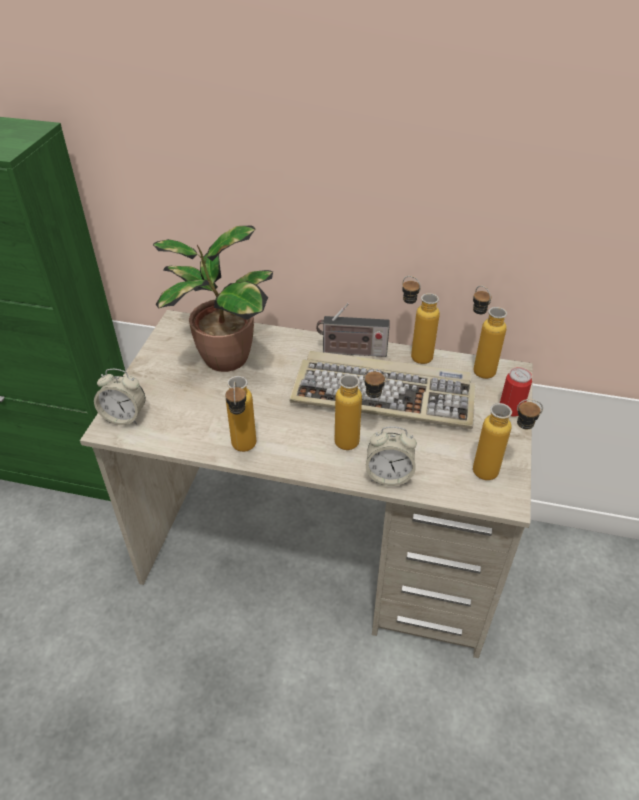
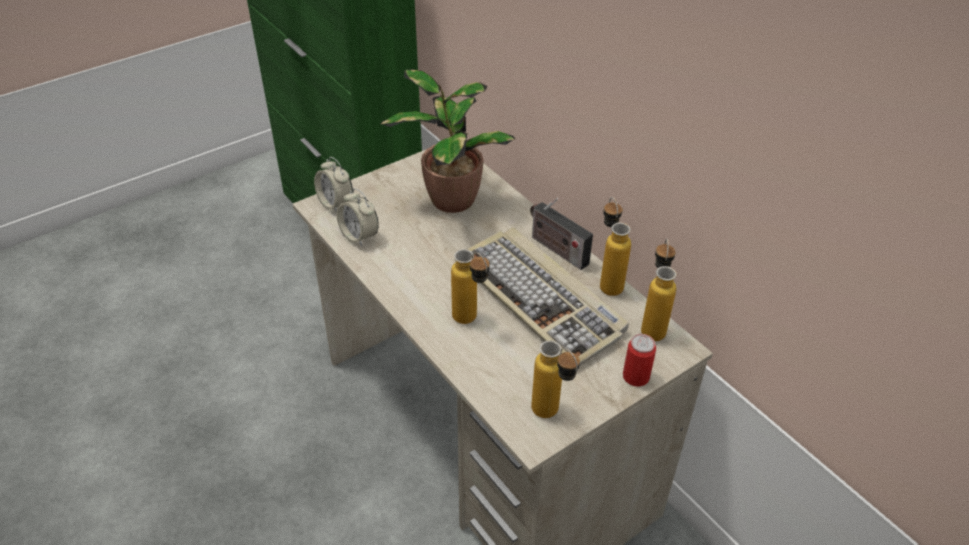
camera: 40 degrees right, 0 degrees up
bottle [225,376,256,452] -> none
alarm clock [366,426,417,486] -> alarm clock moved to [337,188,379,246]

